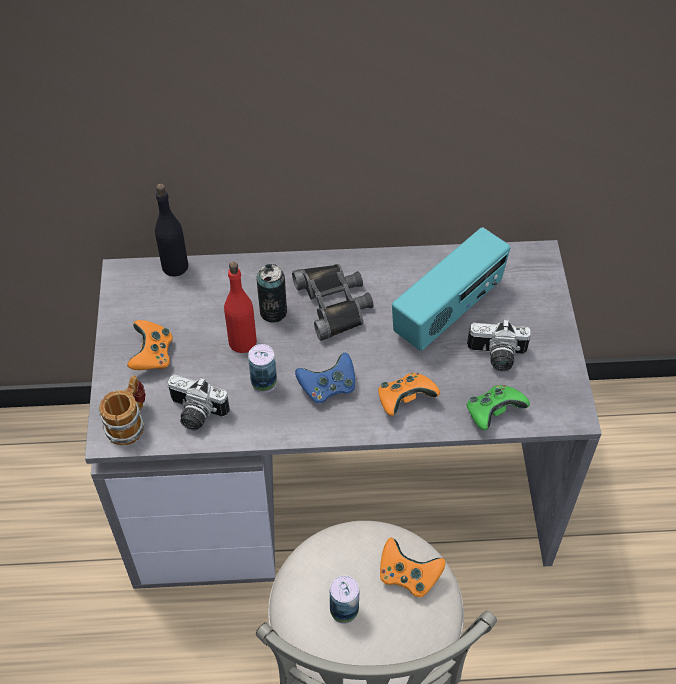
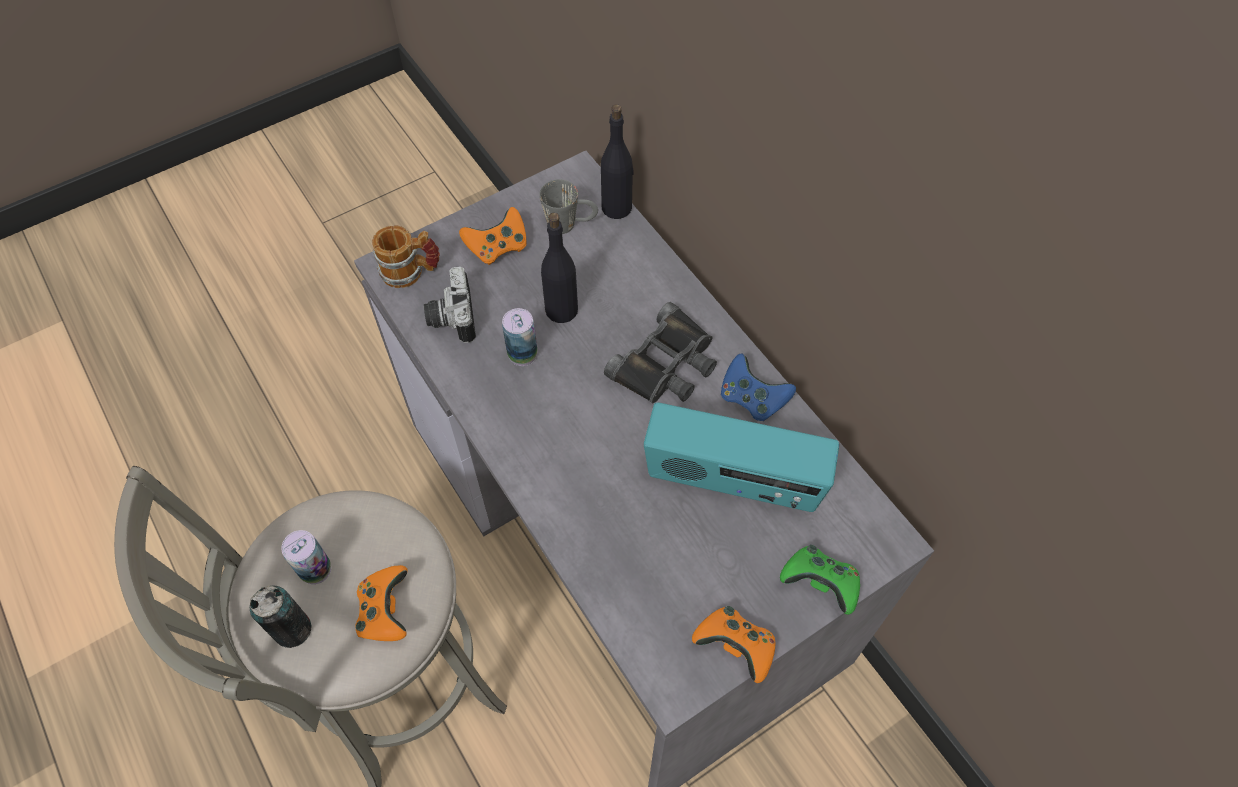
camera: 60 degrees right, 5 degrees up
red bottle [224,261,257,353] -> black bottle [541,213,578,323]
can [257,264,287,323] -> can moved to [250,586,311,648]
blue game controller [295,352,355,404] -> blue game controller moved to [721,354,796,421]
orange game controller [378,373,440,416] -> orange game controller moved to [692,606,776,683]
green game controller [466,385,530,430] -> green game controller moved to [780,544,860,615]
camera [467,319,531,371] -> none
none -> grey mug [539,179,598,234]

